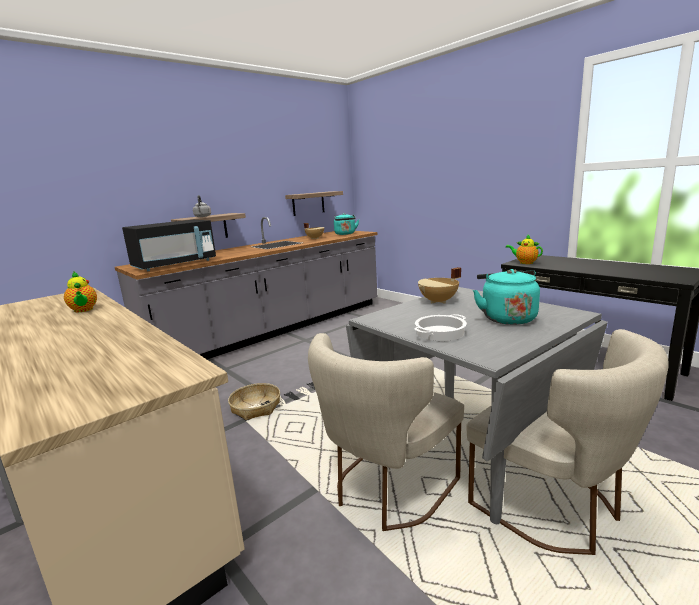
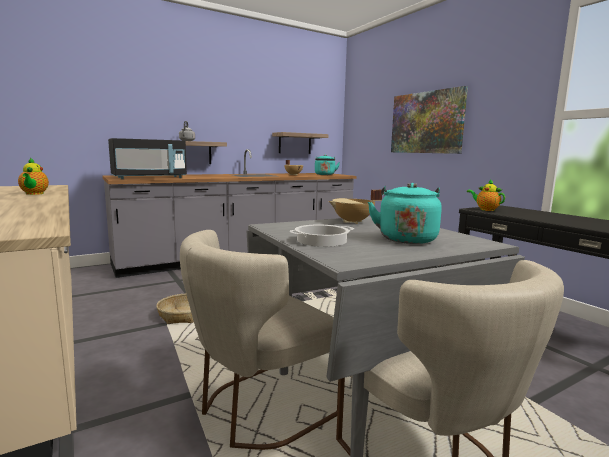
camera: 10 degrees right, 5 degrees down
none -> picture [391,86,468,154]

